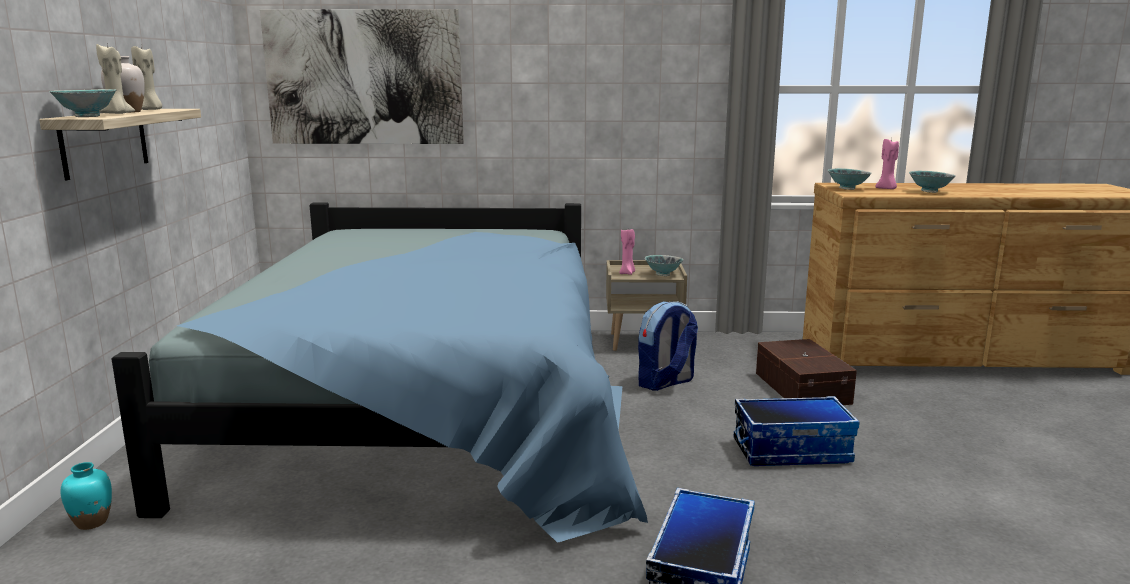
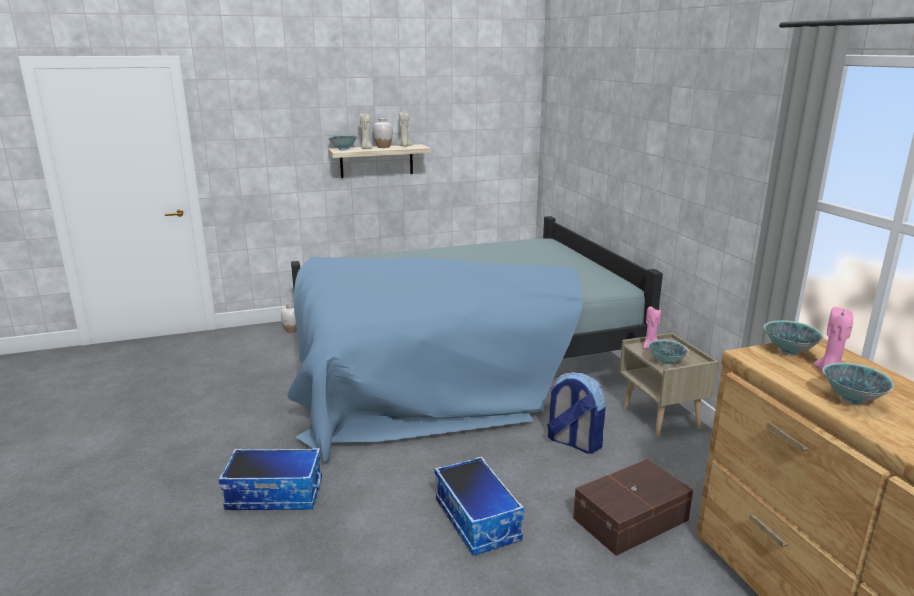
camera: 70 degrees right, 5 degrees up
turquoise vase [61,462,112,530] -> white vase [281,303,297,332]
picture [260,9,464,144] -> none

